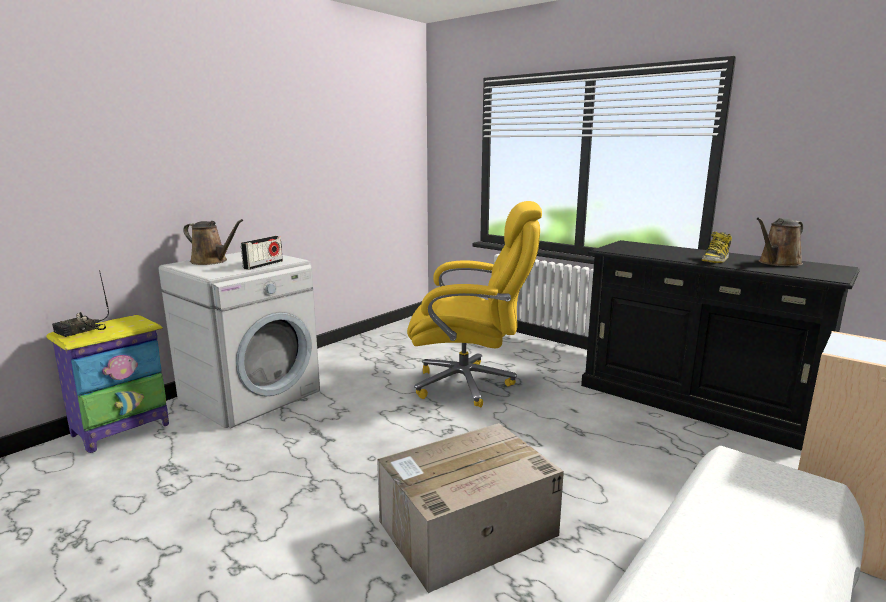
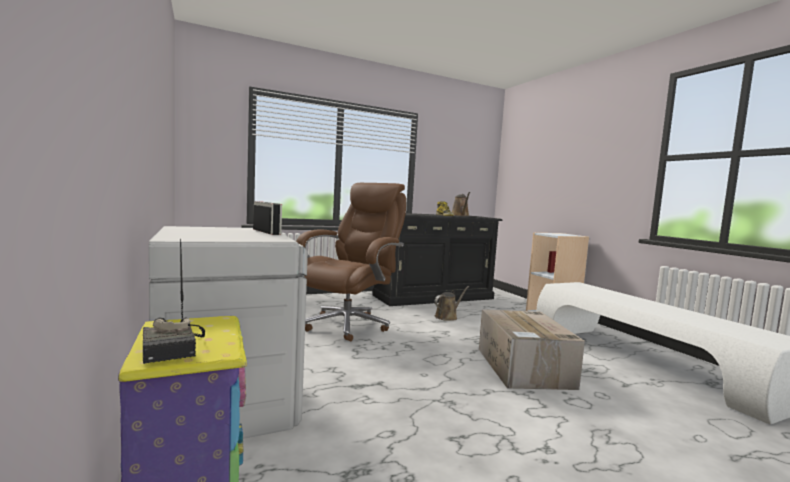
camera: 65 degrees left, 10 degrees down
brown watering can [183,219,243,265] -> brown watering can moved to [435,286,469,321]
yellow office chair [407,201,542,407] -> brown office chair [296,183,406,341]

